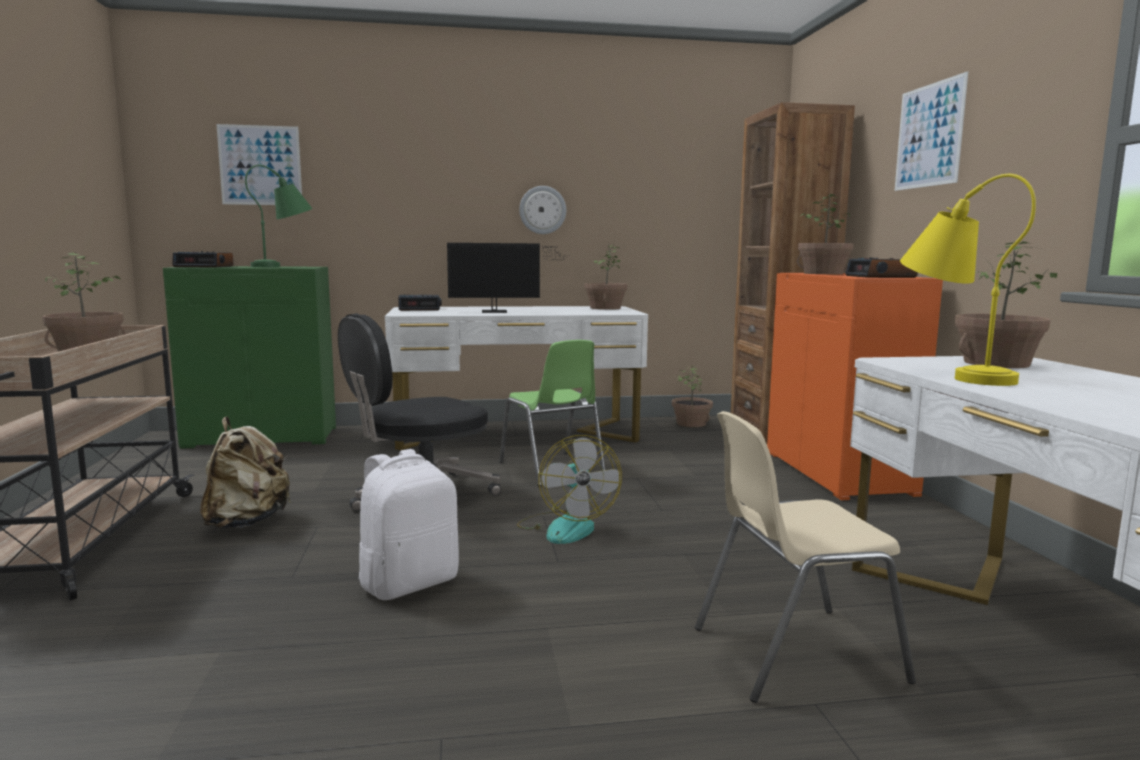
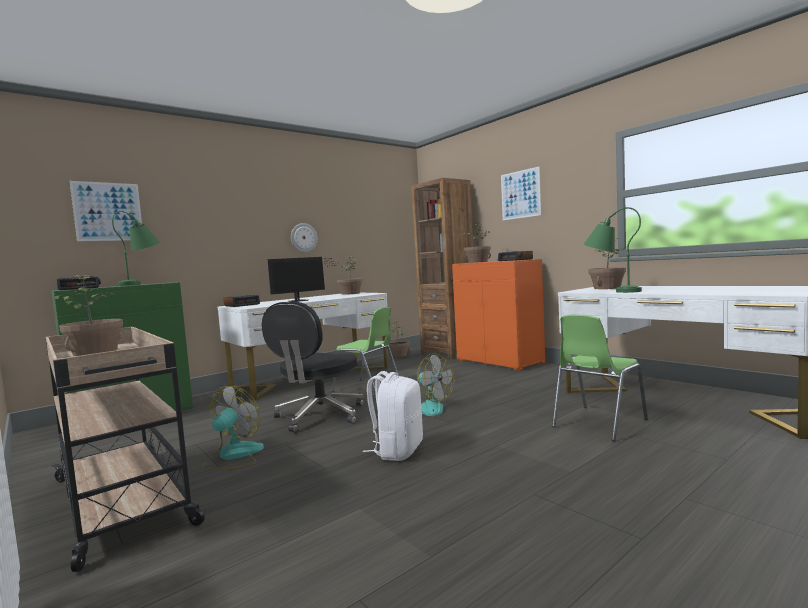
camera: 30 degrees left, 5 degrees down
beige backpack [200,417,291,528] -> fan [203,386,264,470]
beige chair [695,411,916,703] -> green chair [552,315,648,442]
yellow table lamp [900,174,1036,386] -> green table lamp [583,207,642,293]

